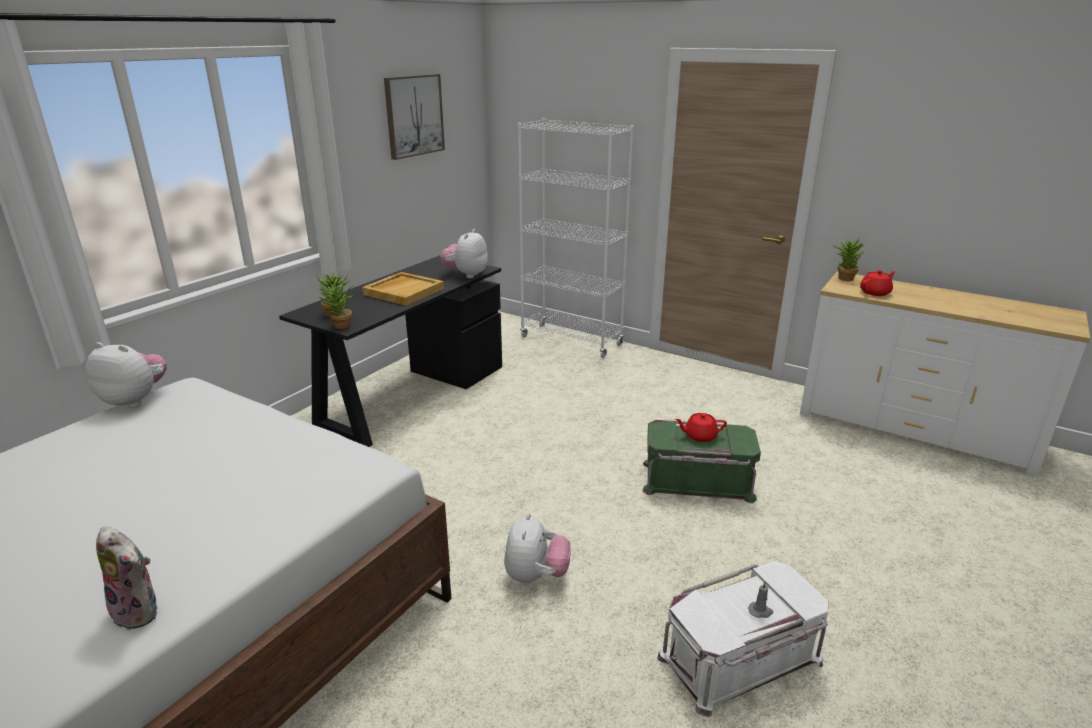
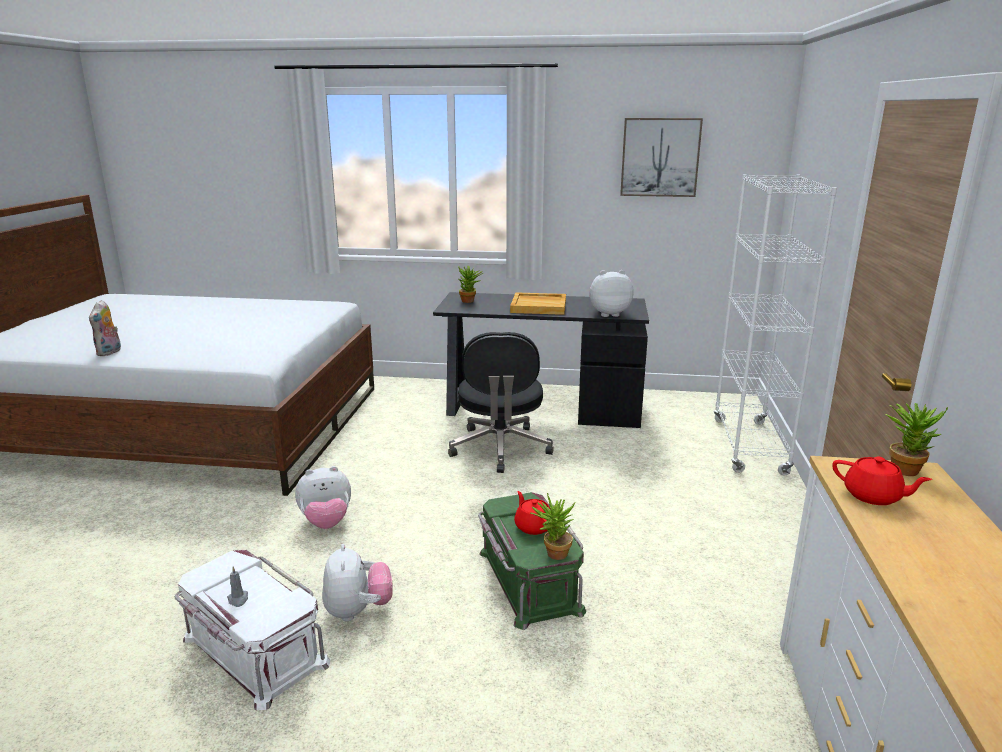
camera: 65 degrees right, 5 degrees down
plush toy [85,342,167,408] -> plush toy moved to [322,544,393,621]
potted plant [319,280,353,329] -> potted plant moved to [530,493,576,560]
none -> black office chair [448,332,554,473]

